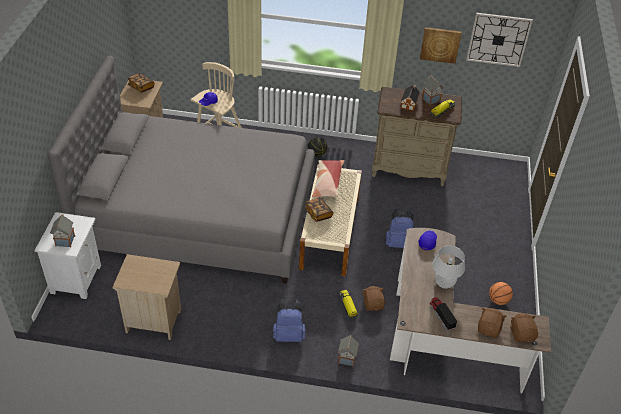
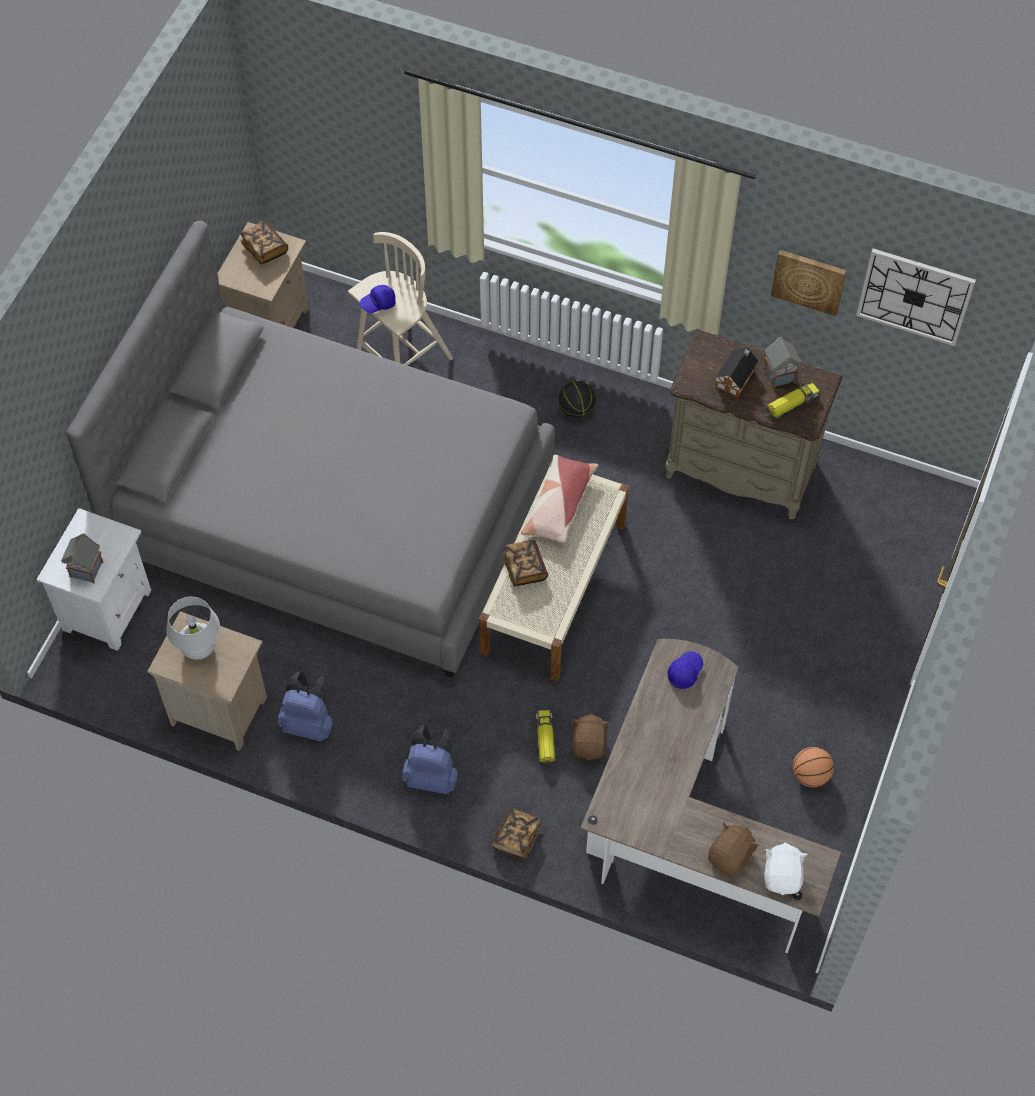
camera: 15 degrees right, 15 degrees up
toy house [338,335,359,367] -> book [492,807,541,859]
blue backpack [386,209,414,248] -> blue backpack moved to [278,672,333,742]
toy truck [429,297,457,330] -> none
white table lamp [432,246,465,289] -> white table lamp moved to [166,597,220,660]
brown plush toy [510,313,538,342] -> white plush toy [764,842,808,895]

